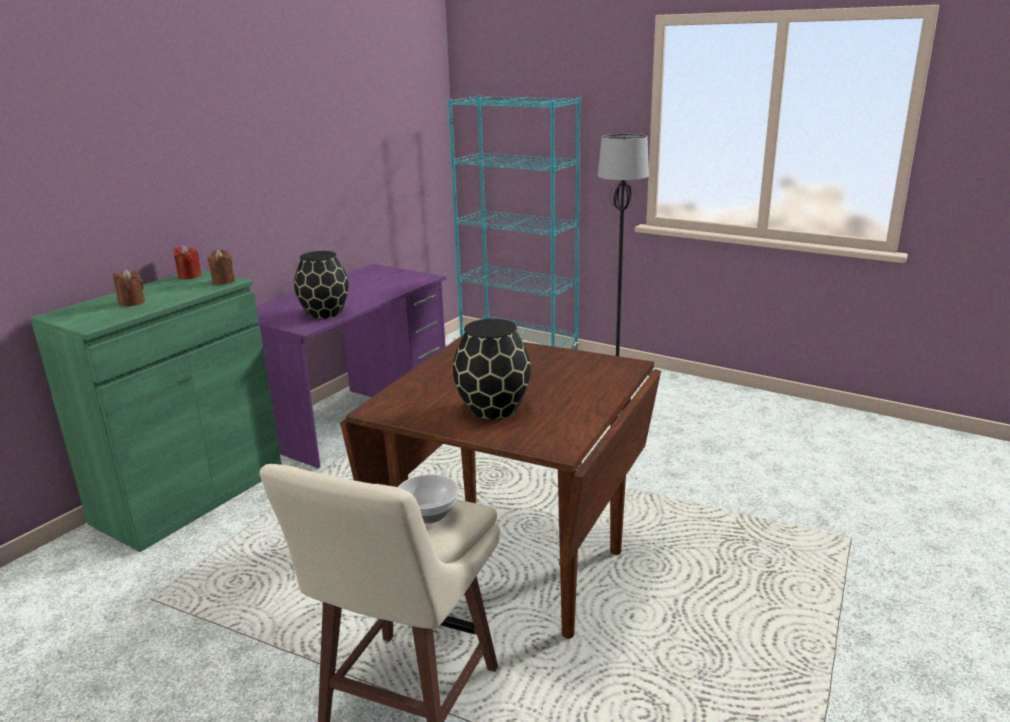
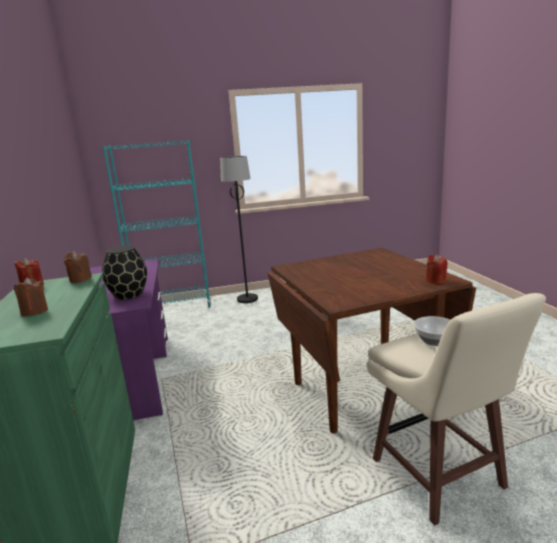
camera: 45 degrees left, 5 degrees down
black vase [453,319,531,419] -> none
none -> red candle [426,254,447,284]

